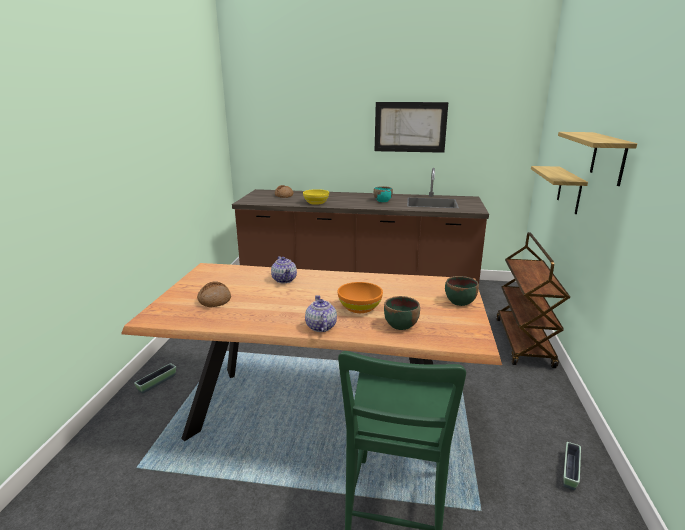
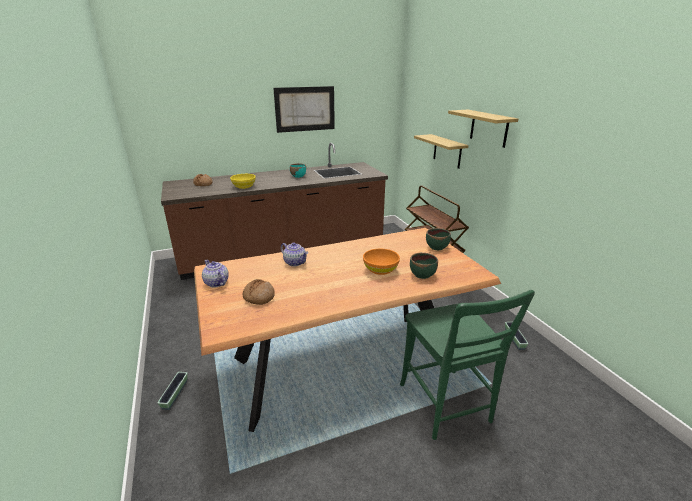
camera: 30 degrees left, 5 degrees up
teapot [305,295,337,332] -> teapot moved to [202,260,229,288]

